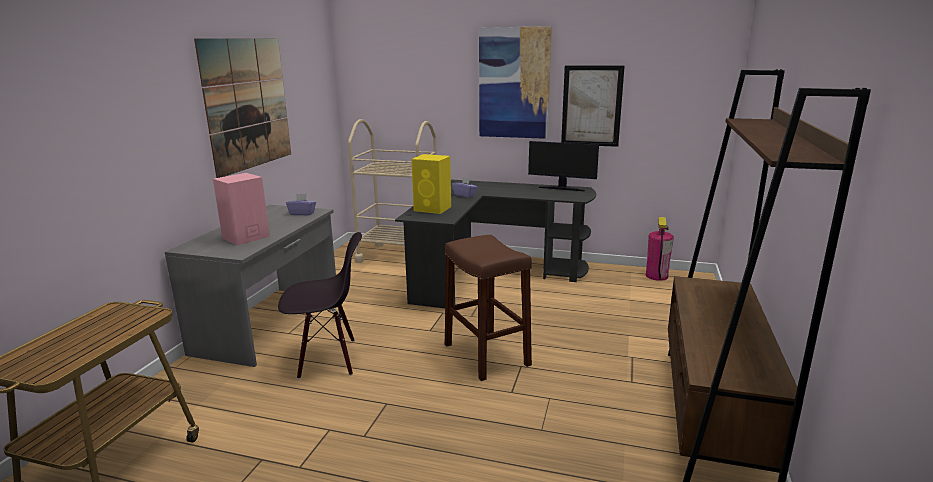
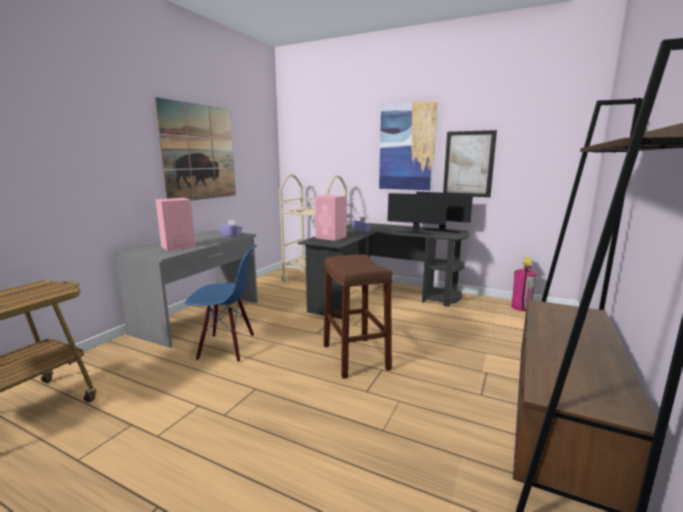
camera: 10 degrees right, 5 degrees down
black chair [278,232,362,379] -> blue chair [185,245,257,362]
yellow speaker [411,154,451,214] -> pink speaker [315,195,347,241]
none -> monitor [387,193,448,235]

